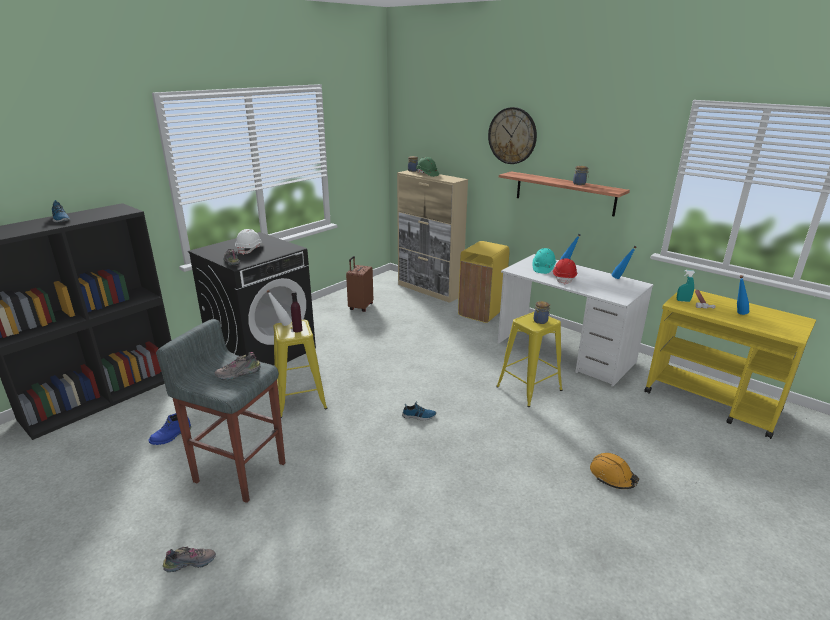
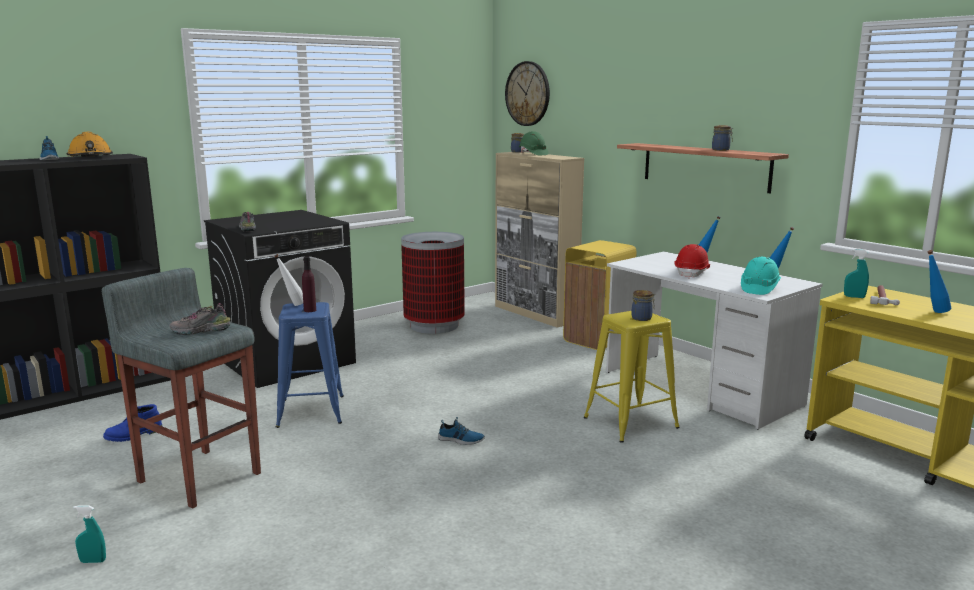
camera: 10 degrees right, 10 degrees down
shoe [163,547,216,572] -> turquoise spray bottle [73,506,106,563]
white hard hat [235,229,264,255] -> none
yellow stool [273,320,327,418] -> blue stool [276,302,344,428]
brown suitcase [346,256,373,312] -> trash can [401,232,465,334]
wall clock [488,107,537,164] -> wall clock moved to [505,61,550,126]
turquoise hard hat [533,248,556,274] -> turquoise hard hat moved to [741,257,781,295]
orange hard hat [590,453,639,489] -> orange hard hat moved to [66,132,113,157]

